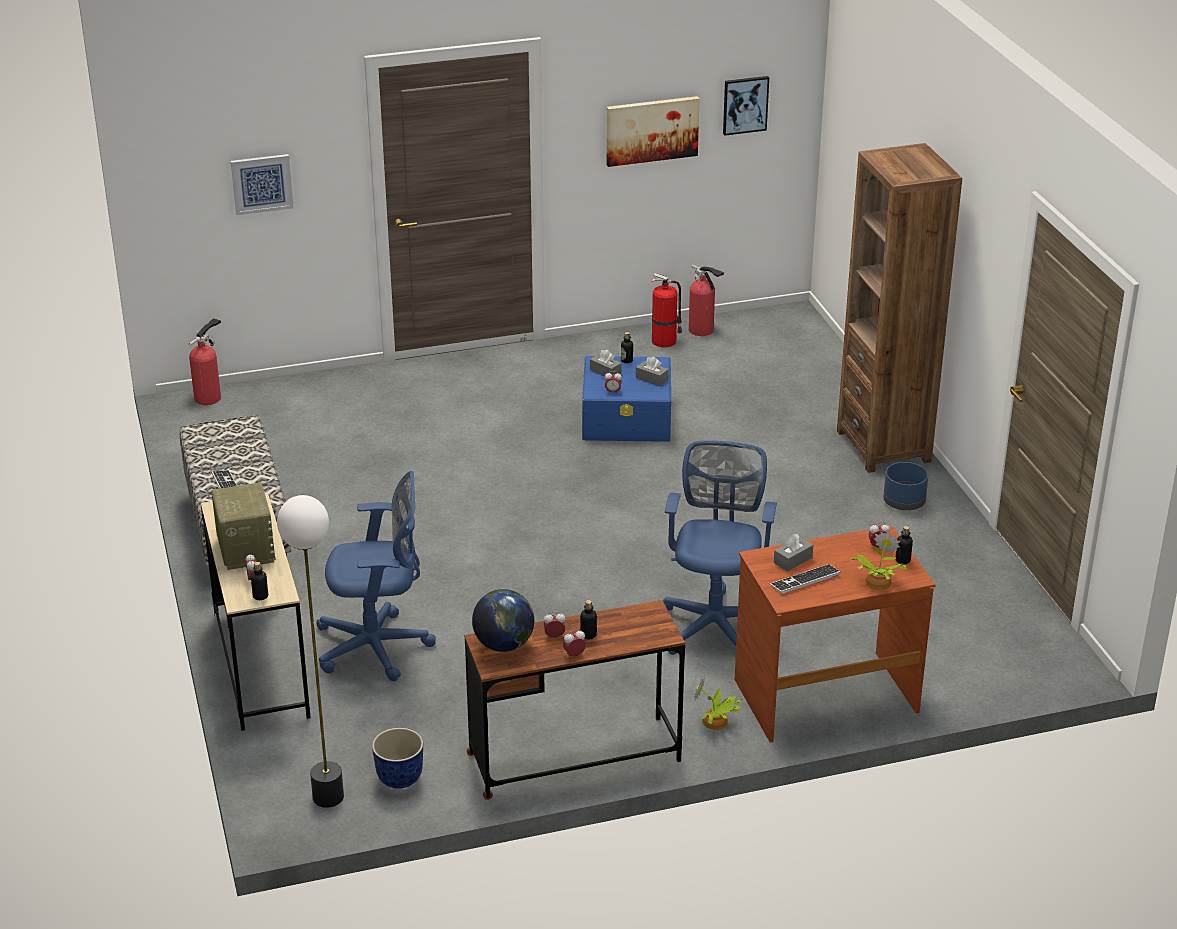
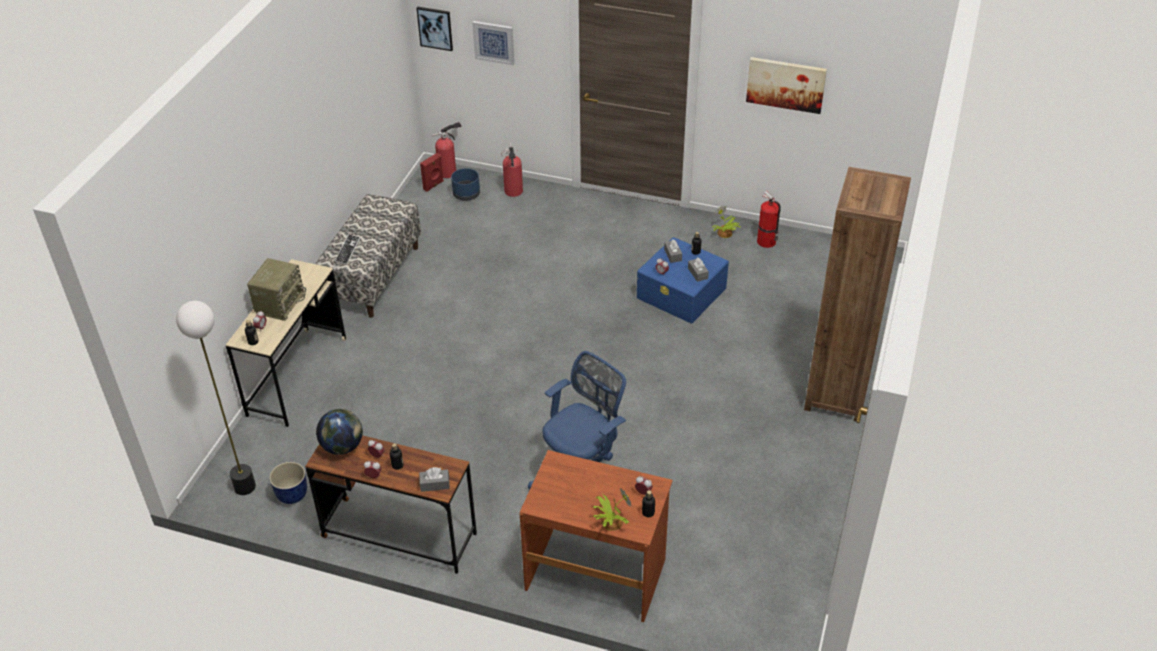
camera: 35 degrees right, 10 degrees up
blue office chair [317,471,436,681] -> none
fire extinguisher [689,265,724,336] -> fire extinguisher moved to [501,143,523,197]
potted plant [694,677,742,730] -> potted plant moved to [712,206,741,238]
picture [723,76,769,136] -> picture moved to [416,7,453,51]
keyboard [770,564,840,594] -> none
grey tissue box [774,534,813,572] -> grey tissue box moved to [419,467,450,492]
blue planter [883,462,929,510] -> blue planter moved to [451,168,480,201]
none -> red speaker [420,153,444,192]

